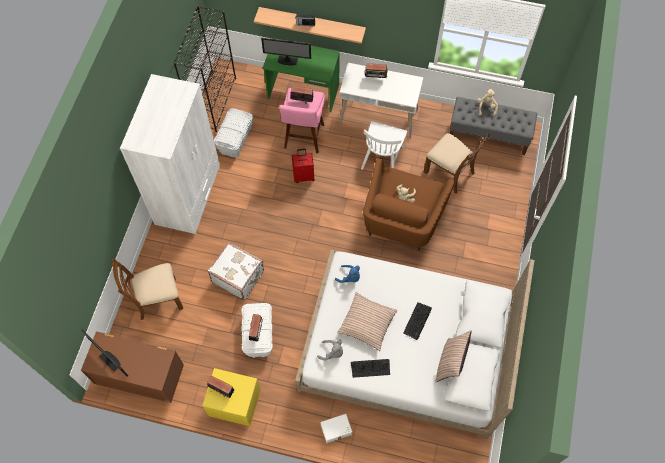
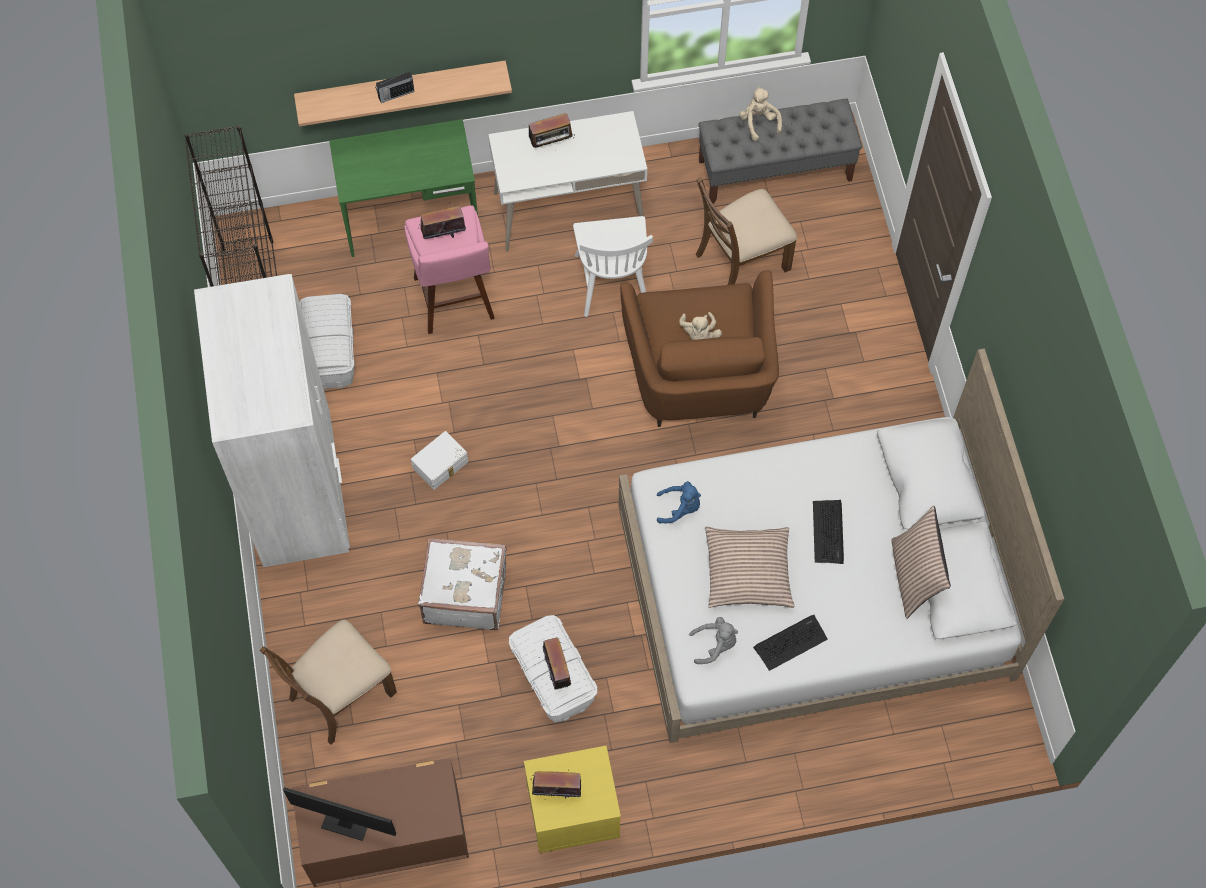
camera: 25 degrees left, 0 degrees up
monitor [261,38,311,65] -> none
red suitcase [292,149,315,183] -> none
white storage box [321,414,352,443] -> white storage box moved to [411,431,468,490]
brown chair [424,133,490,194] -> brown chair turned 135 degrees clockwise [696,177,797,285]

